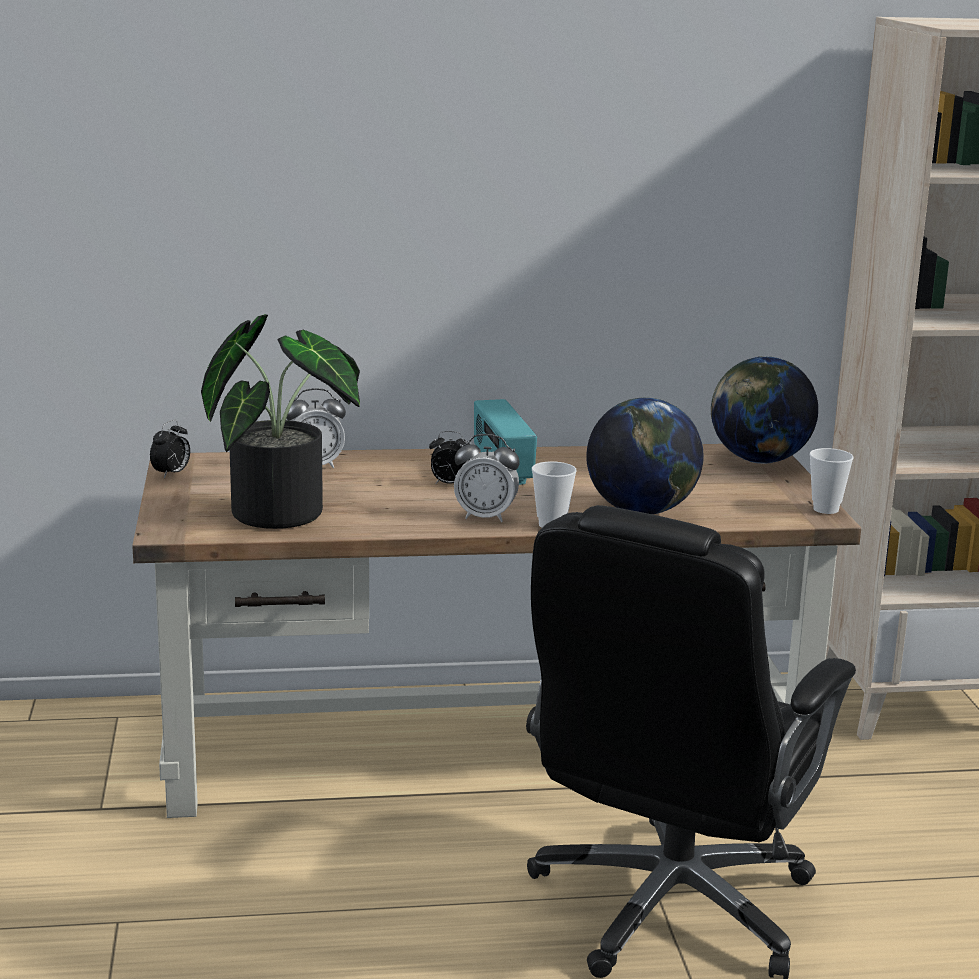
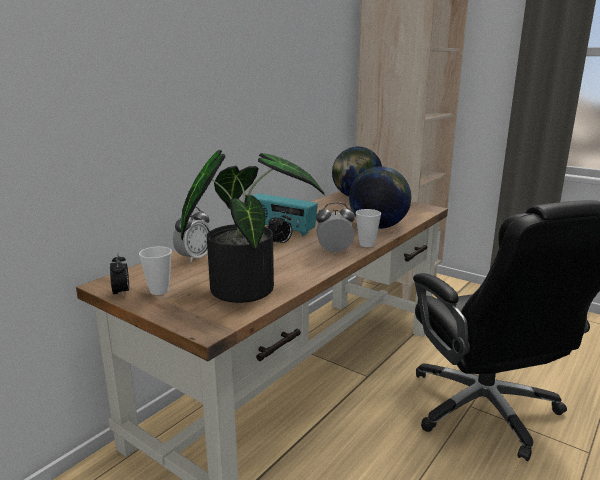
camera: 45 degrees left, 0 degrees up
alarm clock [454,434,520,522] -> alarm clock turned 150 degrees counterclockwise [316,202,355,254]
cup [810,448,854,514] -> cup moved to [139,246,172,295]

